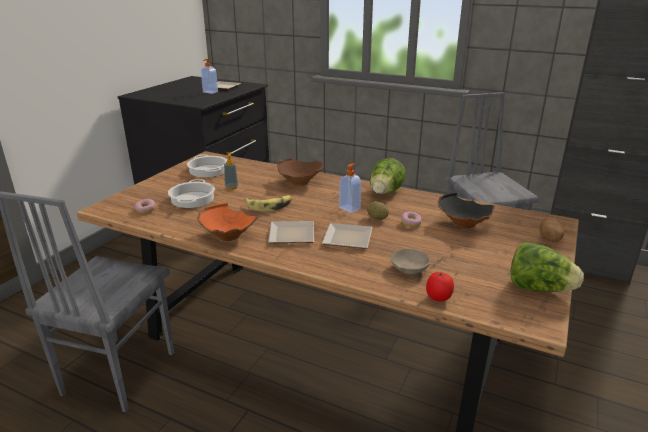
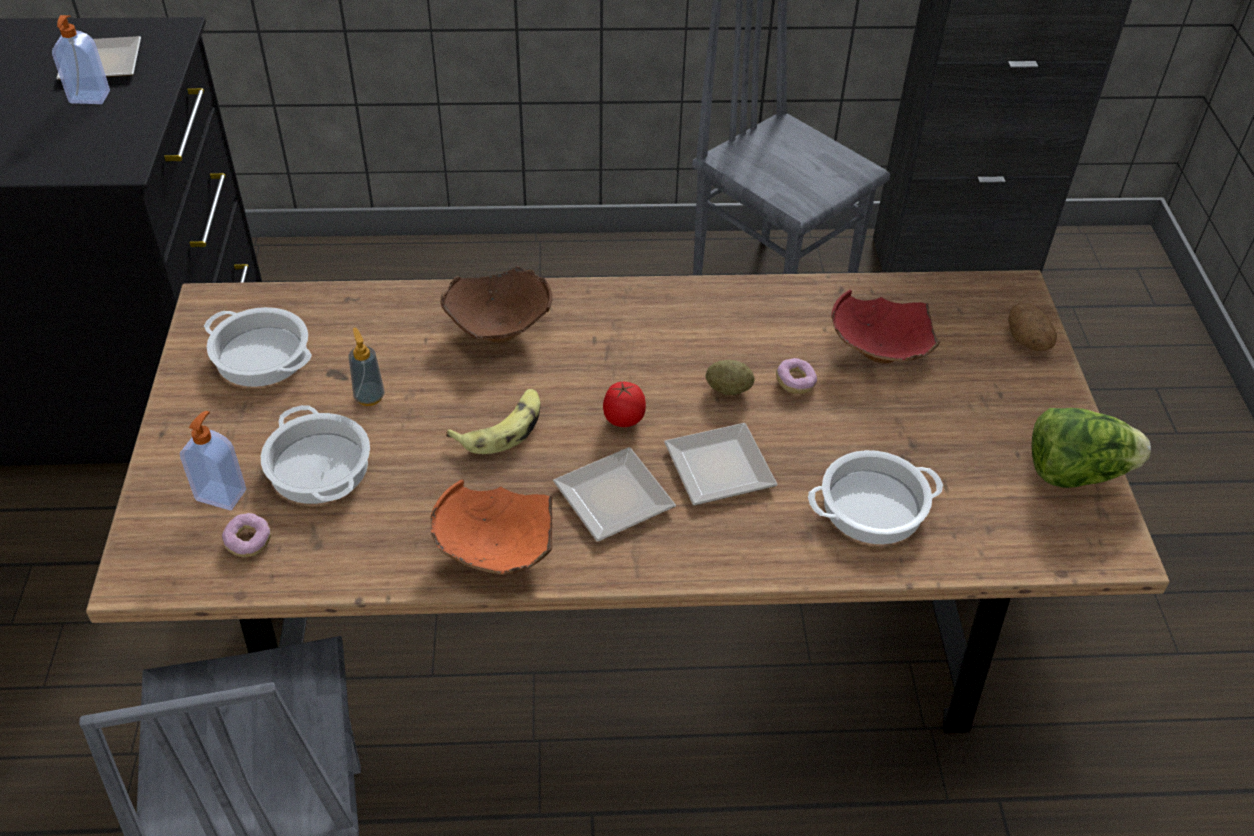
camera: 30 degrees left, 20 degrees up
soap dispenser [339,164,361,213] -> soap dispenser moved to [180,411,246,510]
lettuce [370,158,406,194] -> none
beige bowl [391,249,430,275] -> cooking pot [808,450,943,544]
tomato [426,272,454,302] -> tomato moved to [603,382,646,427]
black bowl [437,193,495,228] -> red bowl [832,289,940,363]

